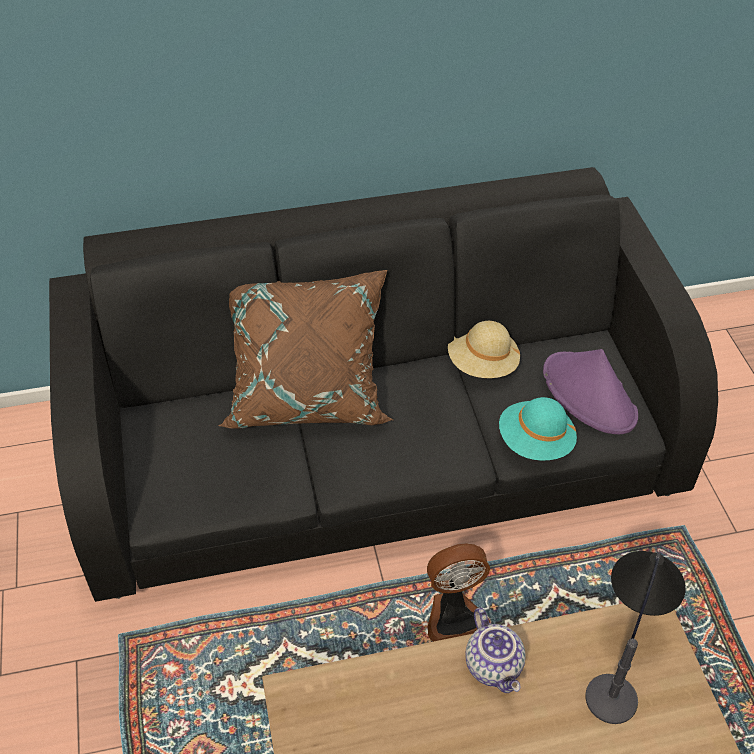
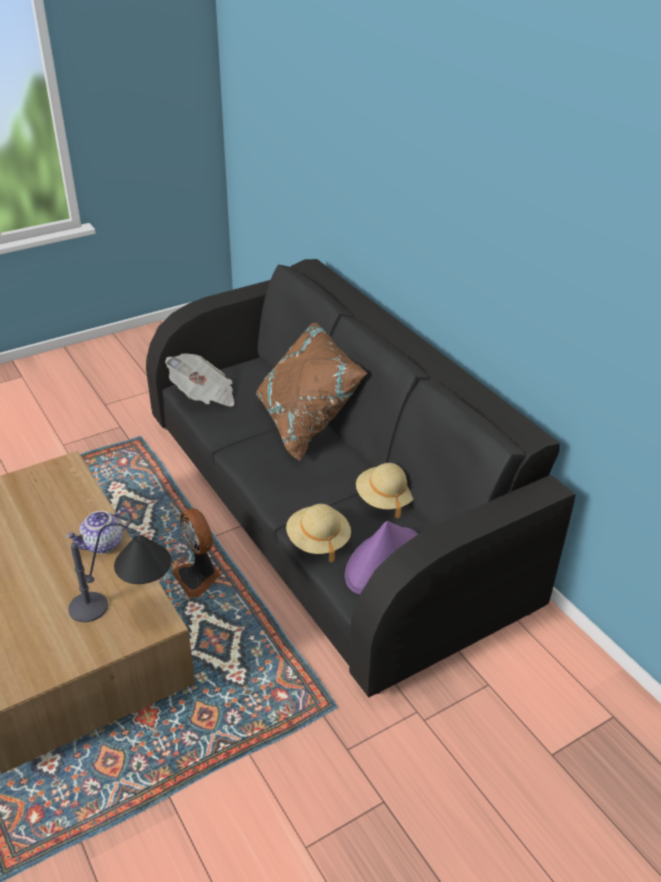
camera: 70 degrees right, 10 degrees down
turquoise hat [499,397,577,461] -> beige hat [286,504,351,562]
none -> newspaper [165,354,234,407]

